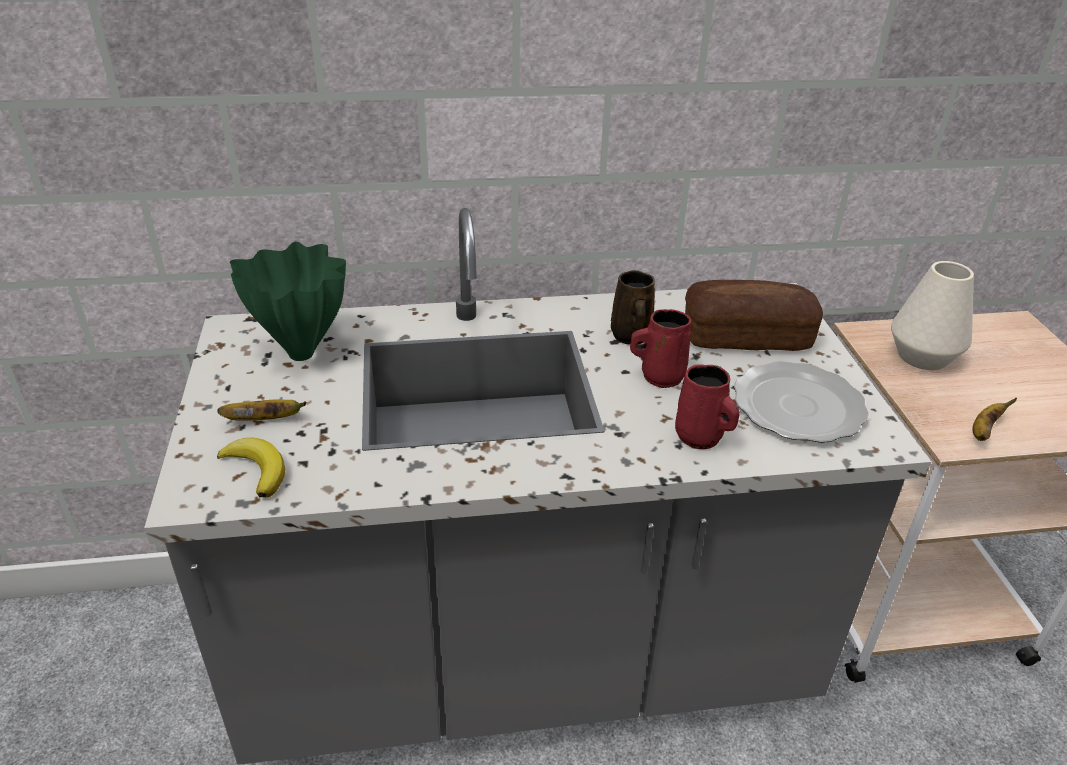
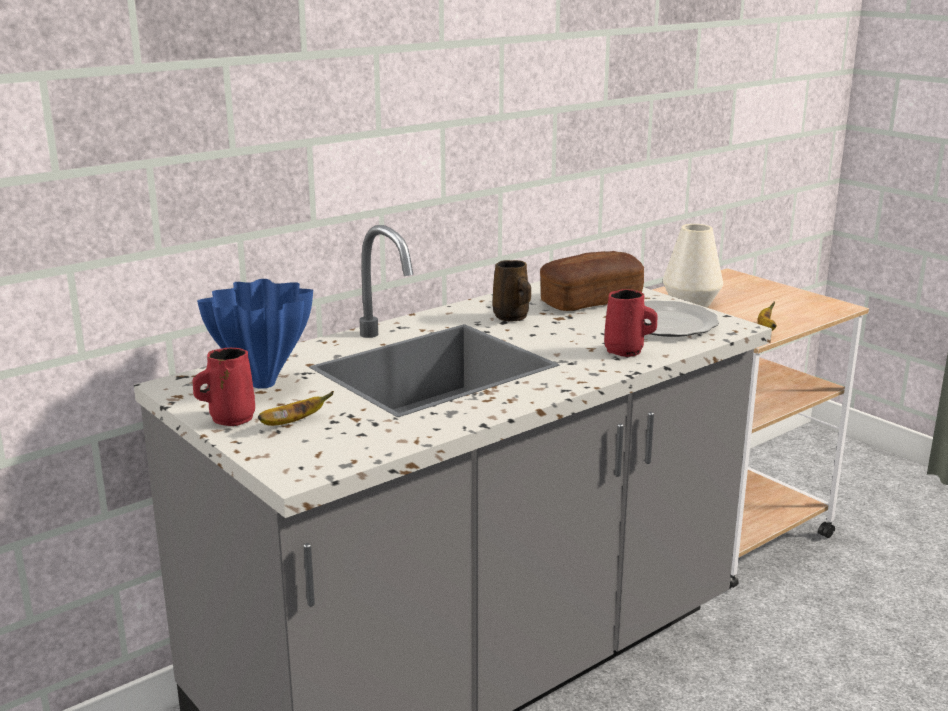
camera: 30 degrees left, 15 degrees down
banana [217,437,285,498] -> none
green vase [230,242,346,361] -> blue vase [197,279,313,389]
red mug [630,309,692,388] -> red mug moved to [193,348,255,426]

